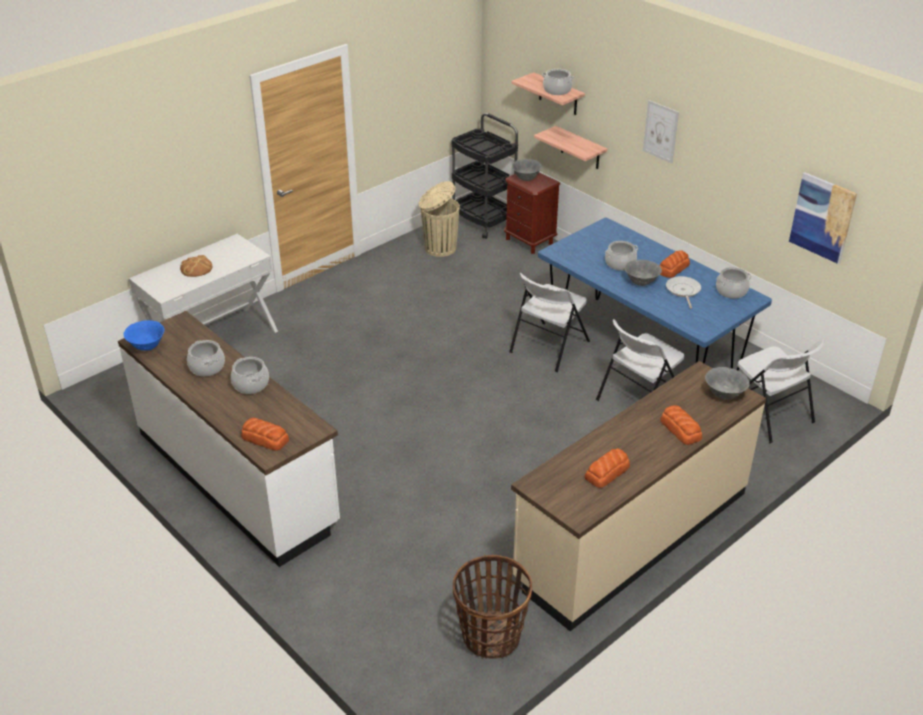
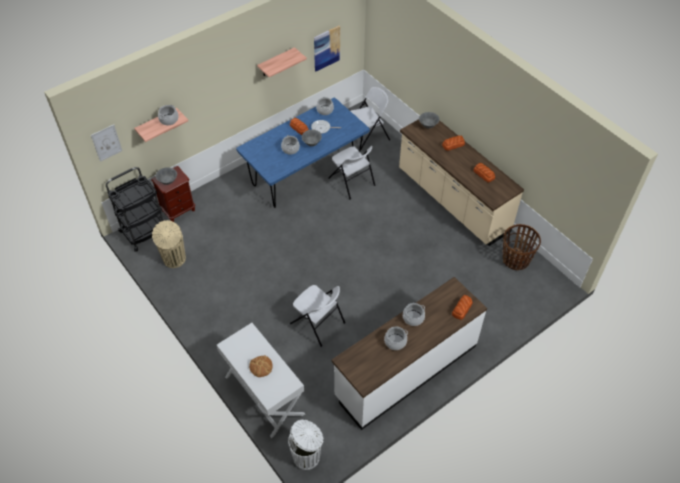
camera: 85 degrees left, 15 degrees up
blue bowl [124,320,164,351] -> none
white chair [509,273,590,372] -> white chair moved to [290,285,346,347]
shelf [534,126,607,169] -> shelf moved to [257,47,307,77]
picture [643,100,679,164] -> picture moved to [91,124,122,162]
none -> white trash can [288,420,323,470]

